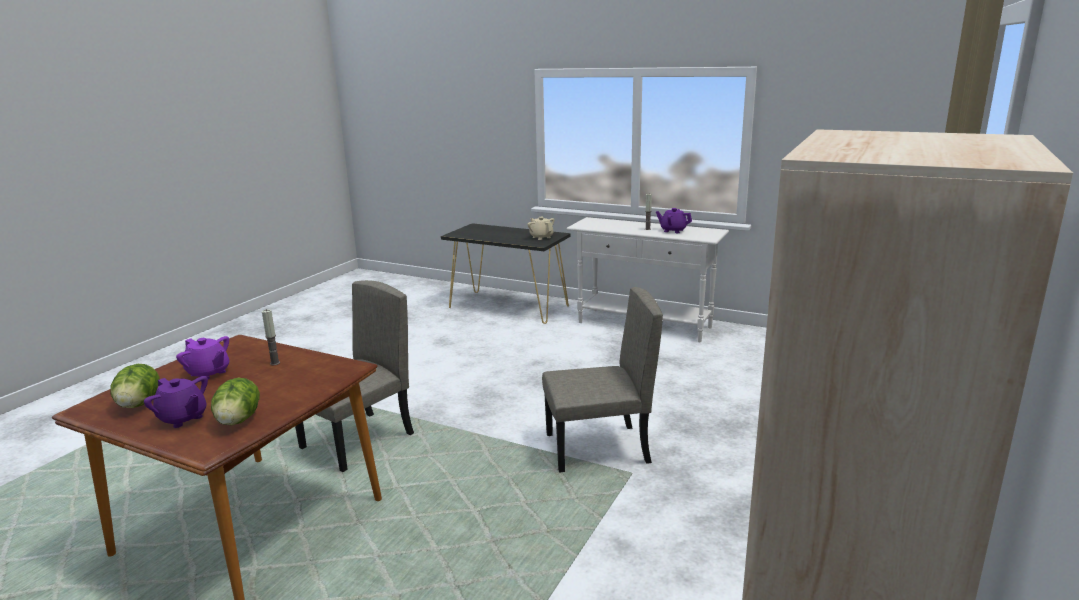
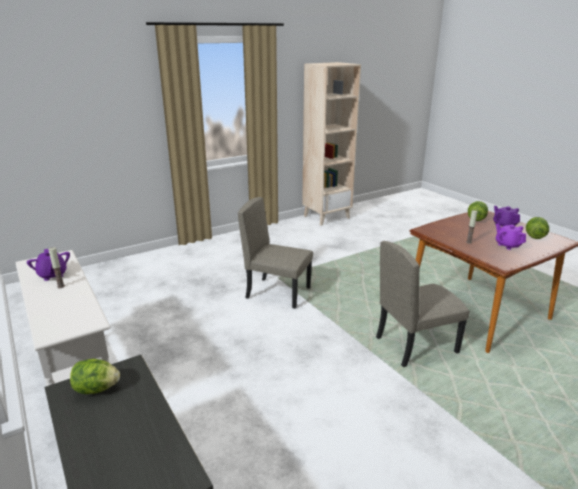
camera: 150 degrees left, 5 degrees up
beige teapot [528,217,554,240] -> lettuce [70,359,120,394]

